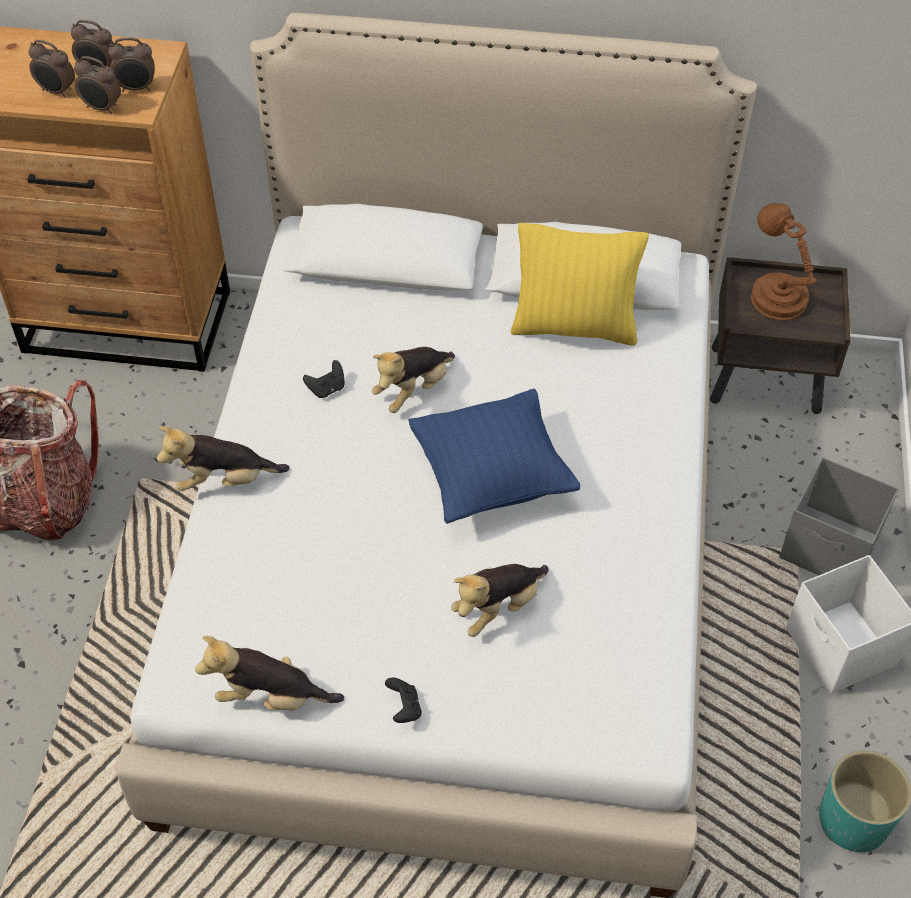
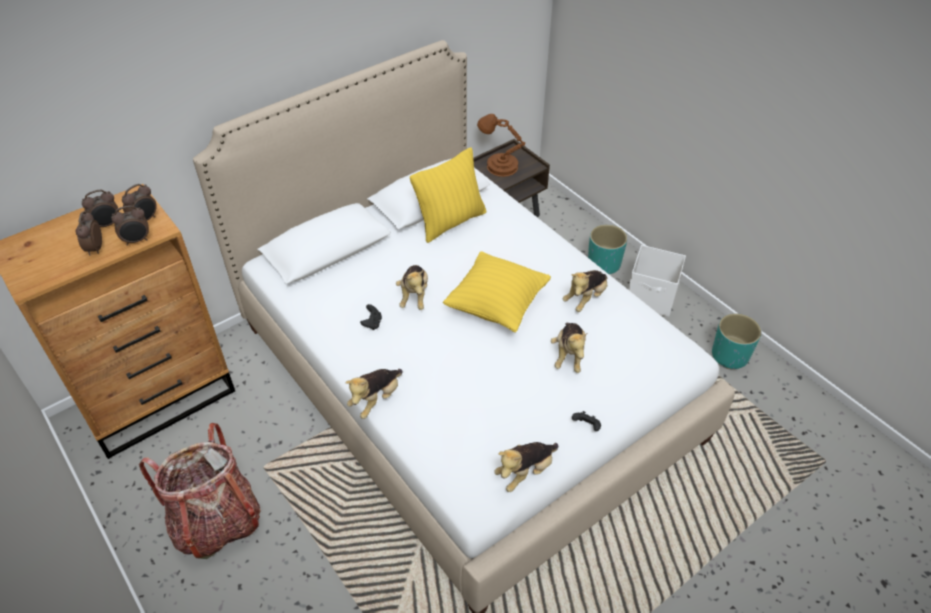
camera: 45 degrees left, 5 degrees down
alarm clock [28,40,75,98] -> alarm clock turned 105 degrees clockwise [76,211,102,256]
blue pillow [408,388,580,524] -> yellow pillow [443,251,551,332]
grey storage box [779,457,899,575] -> turquoise planter [588,224,628,274]
none -> plush toy [562,270,607,312]

